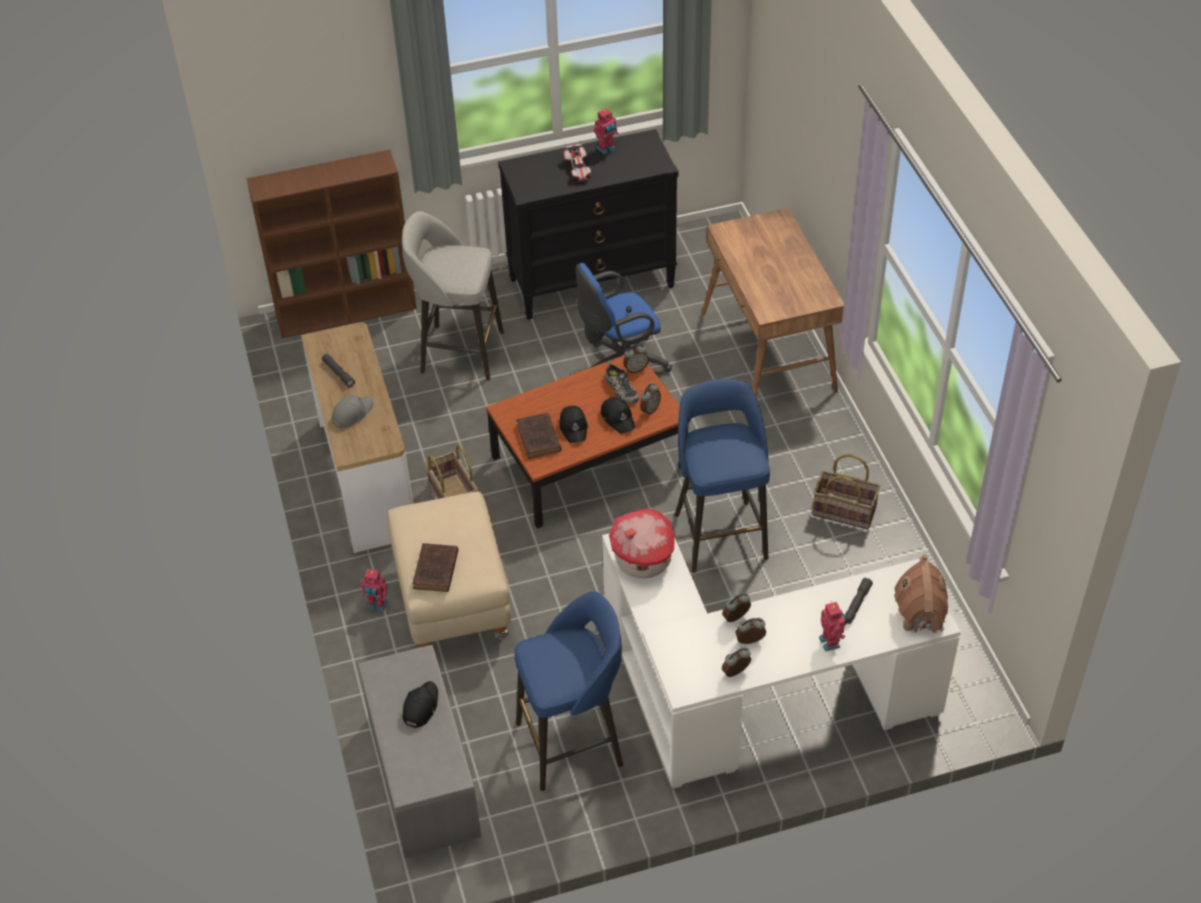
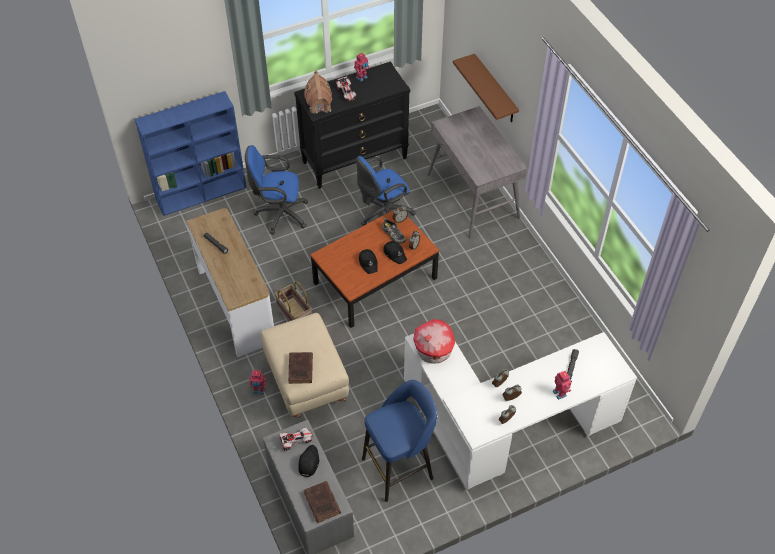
camera: 10 degrees left, 5 degrees up
brown bookcase [247,150,417,338] -> blue bookcase [135,91,247,216]
grey cap [332,395,373,428] -> none
grey stool [402,211,504,380] -> blue office chair [245,145,308,235]
brown book [516,412,561,459] -> brown book moved to [304,481,341,523]
blue stool [675,379,770,573] -> none
brown desk [701,208,844,396] -> grey desk [427,106,527,238]
basket [812,454,880,530] -> none
toy house [894,554,948,633] -> toy house moved to [304,70,332,114]
none -> toy car [277,427,313,451]
none -> brown shelf [453,54,519,122]

